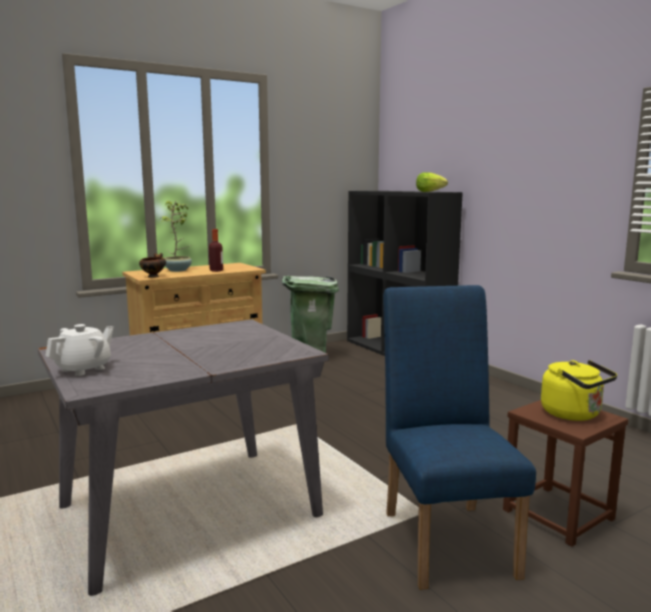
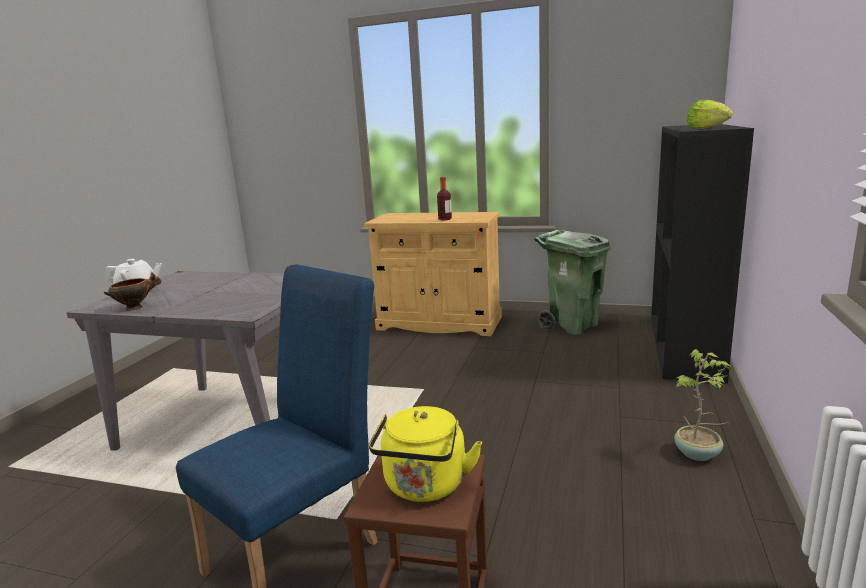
camera: 50 degrees right, 5 degrees up
bowl [139,253,166,278] -> bowl moved to [104,273,161,310]
potted plant [161,201,192,272] -> potted plant moved to [674,349,731,461]

